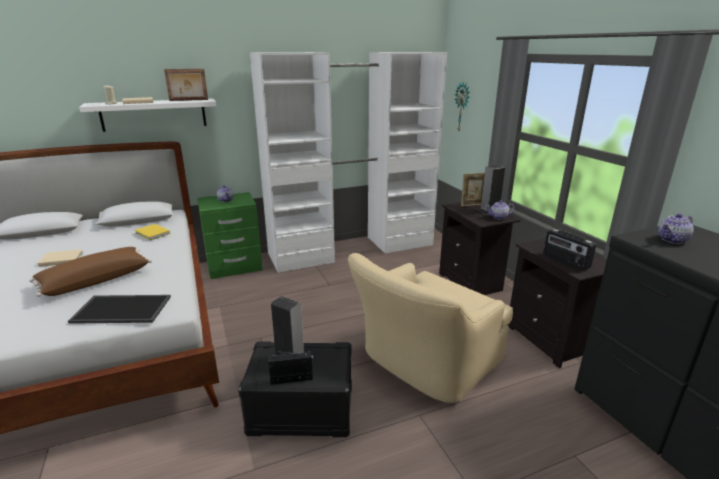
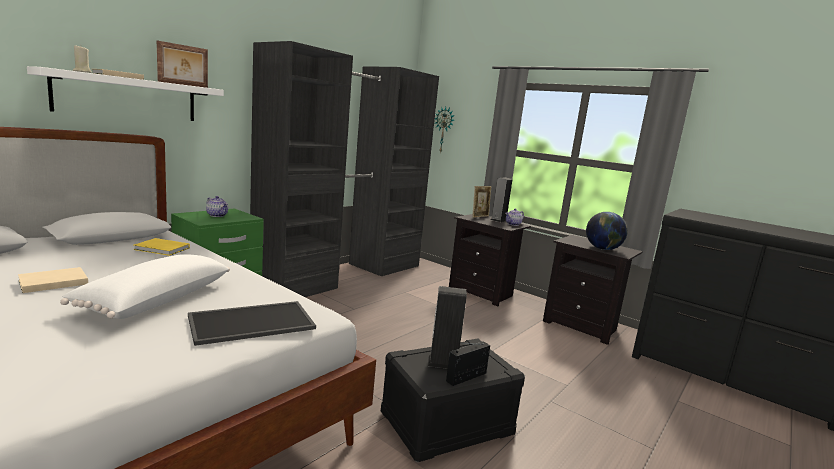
camera: 30 degrees left, 10 degrees down
brown pillow [29,247,152,297] -> white pillow [60,255,230,319]
white wardrobe [250,52,447,273] -> black wardrobe [250,41,439,297]
beige armchair [348,253,513,403] -> none
radio [543,229,596,271] -> globe [586,212,628,250]
teapot [658,214,694,244] -> none

